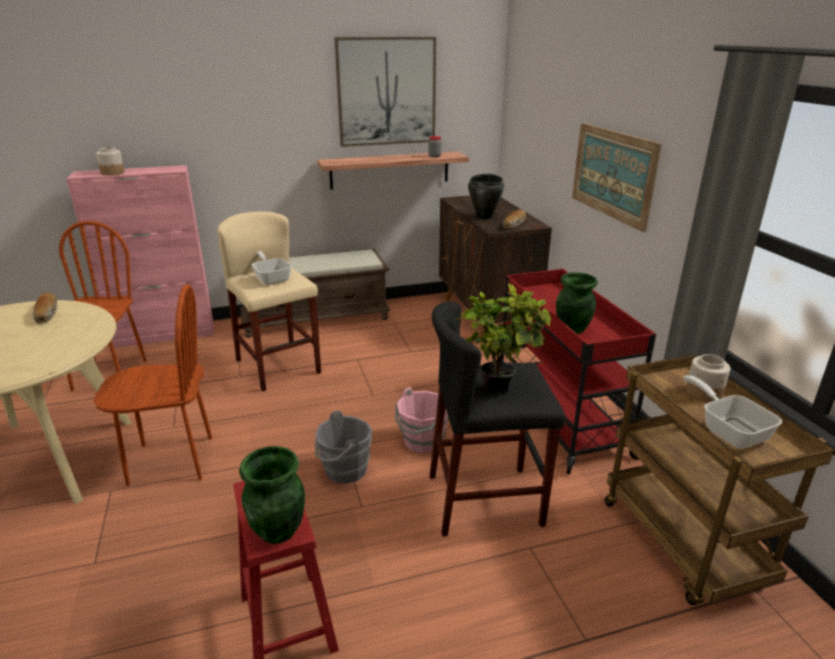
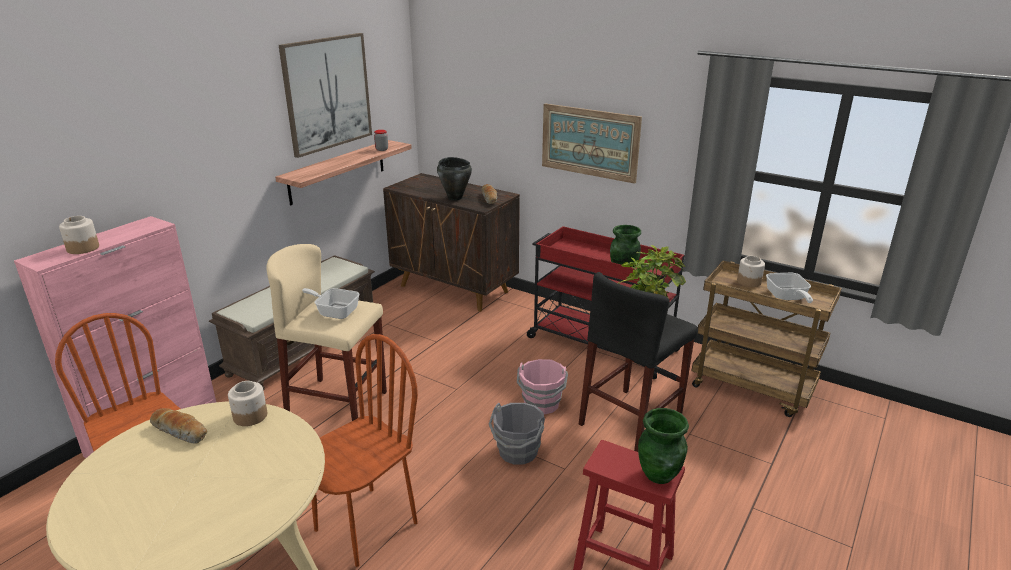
camera: 40 degrees left, 0 degrees up
frying pan [683,375,782,449] -> frying pan turned 120 degrees counterclockwise [766,273,813,303]
none -> jar [228,381,267,426]

